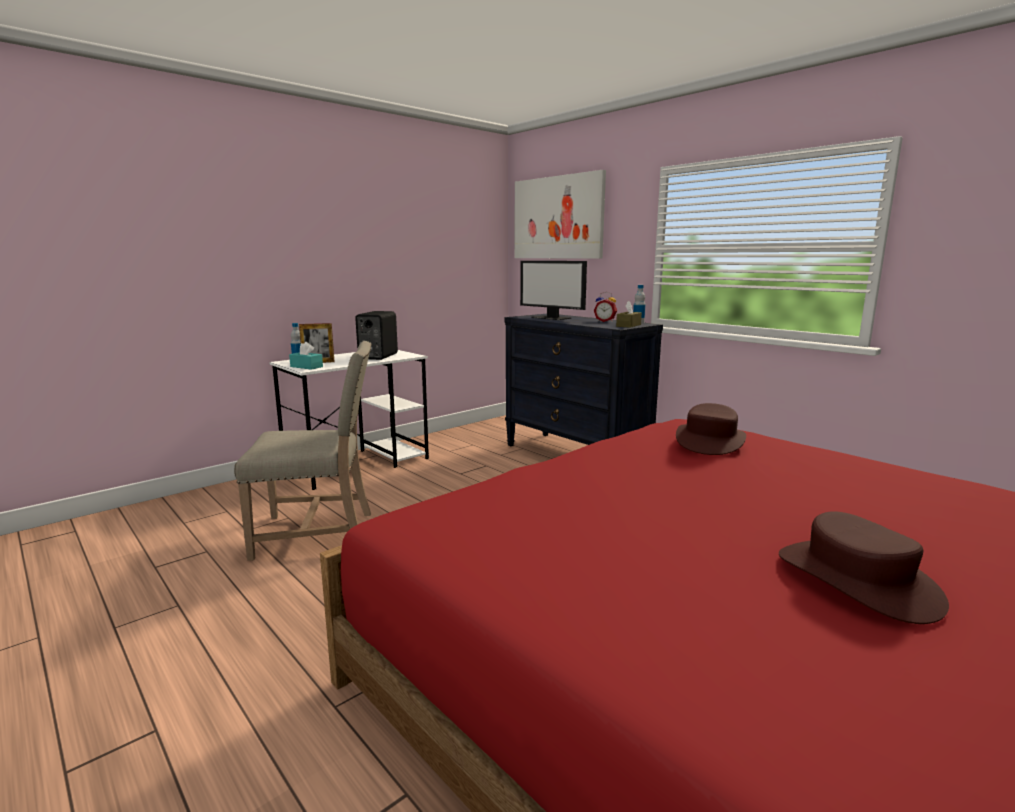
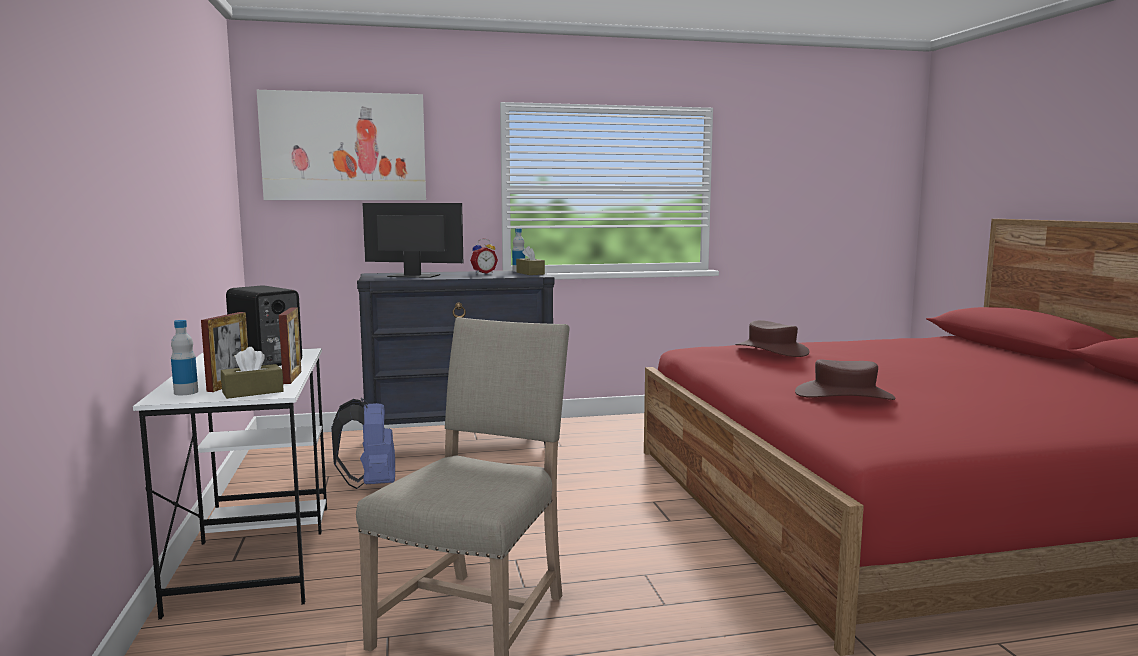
camera: 60 degrees left, 5 degrees down
turquoise tissue box [289,342,323,370] -> brown tissue box [221,347,284,399]
monitor [520,261,587,320] -> monitor turned 150 degrees counterclockwise [363,203,463,278]
brown hat [779,511,949,624] -> brown hat moved to [795,360,895,400]
none -> picture frame [279,308,301,384]
none -> blue backpack [331,398,395,489]

